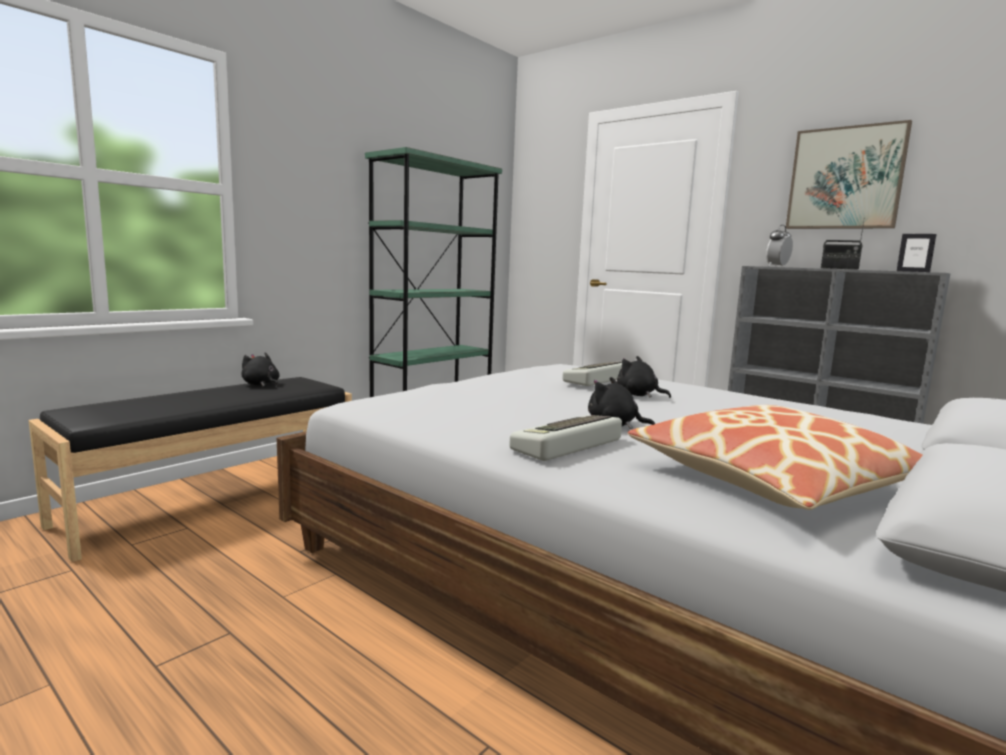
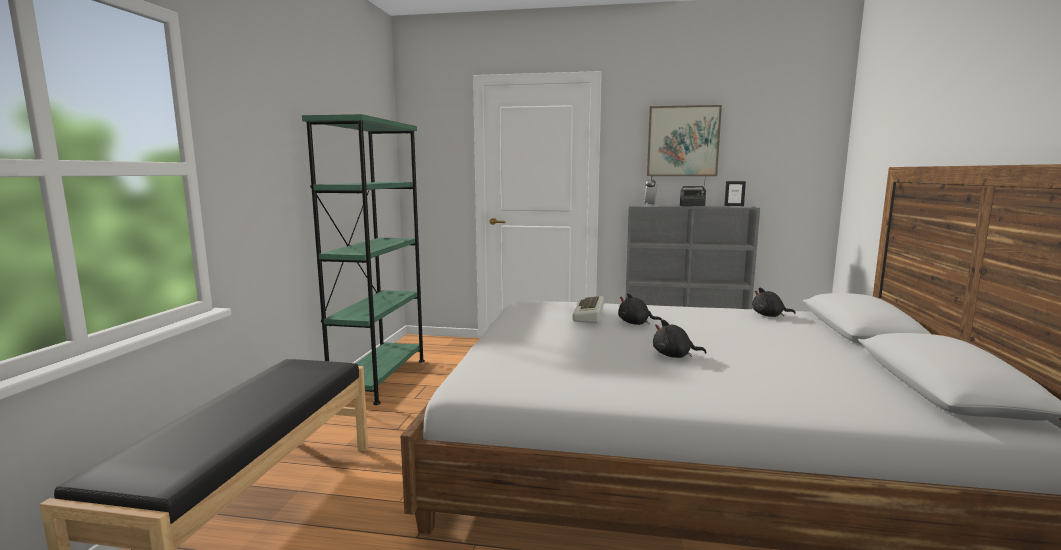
camera: 30 degrees left, 0 degrees up
black plush toy [241,352,280,387] -> black plush toy moved to [752,288,796,317]
keyboard [509,415,622,461] -> none
pillow [628,405,923,510] -> none

